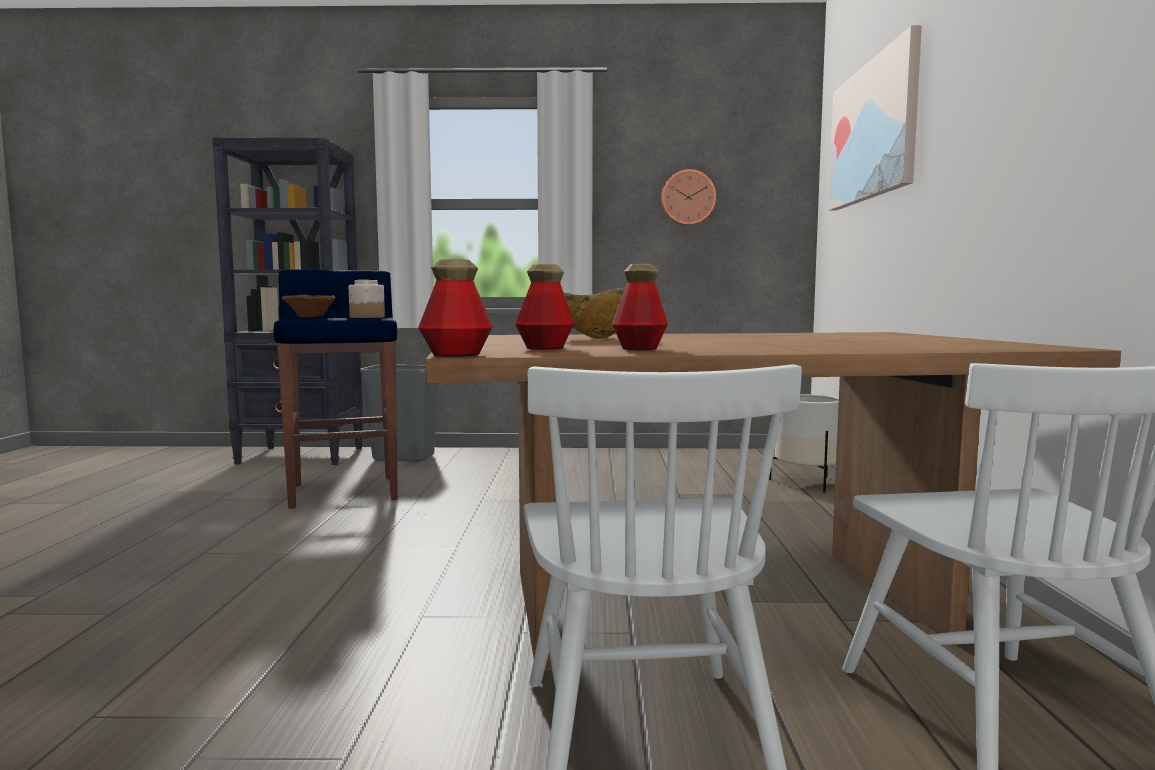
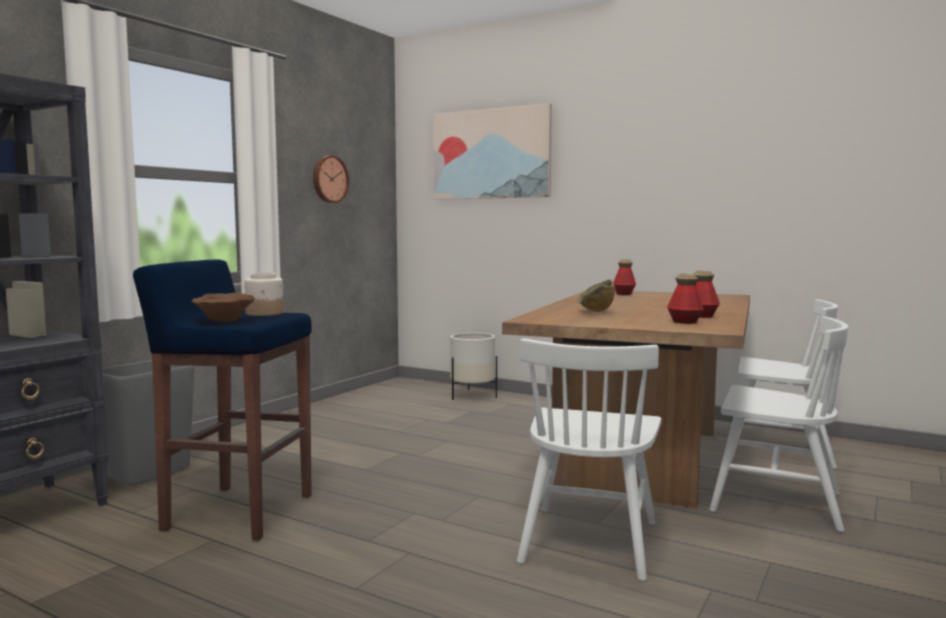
camera: 60 degrees left, 0 degrees up
bottle [418,259,493,357] -> bottle moved to [613,260,636,295]
none -> white chair [517,338,662,581]

